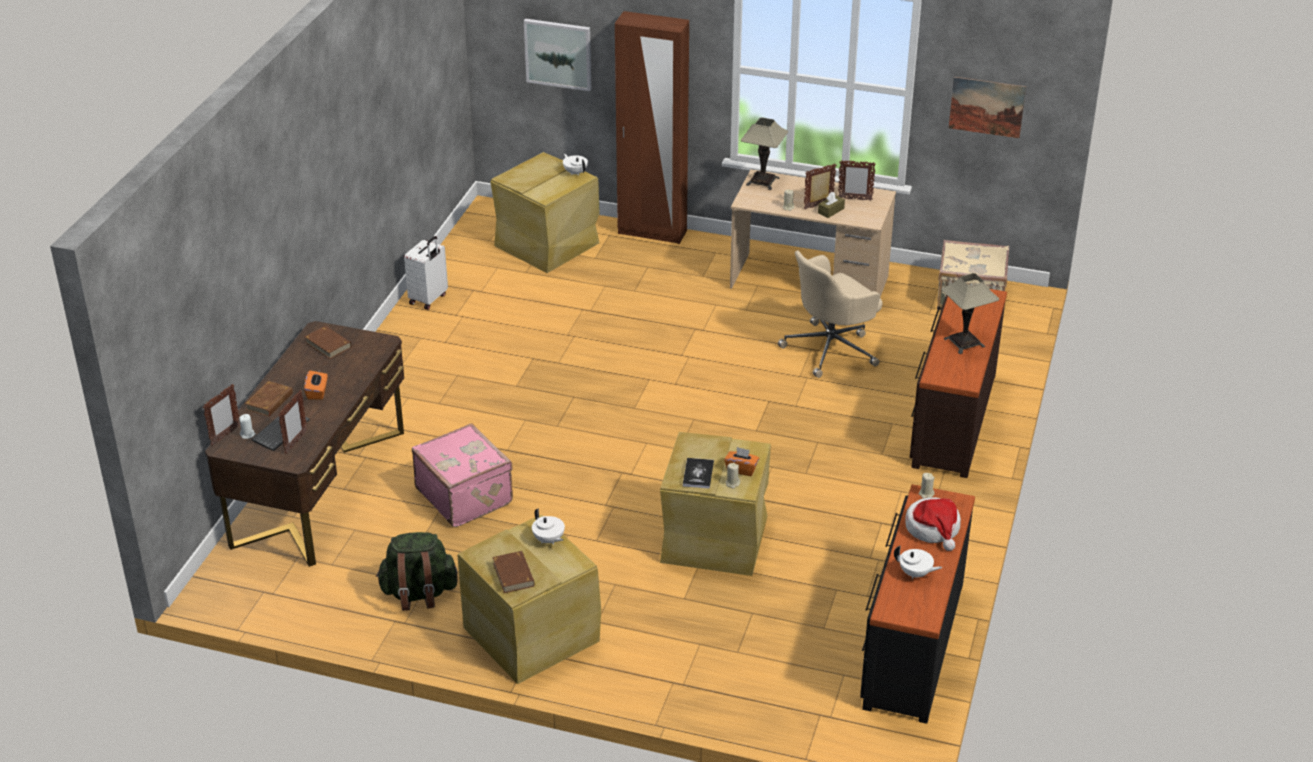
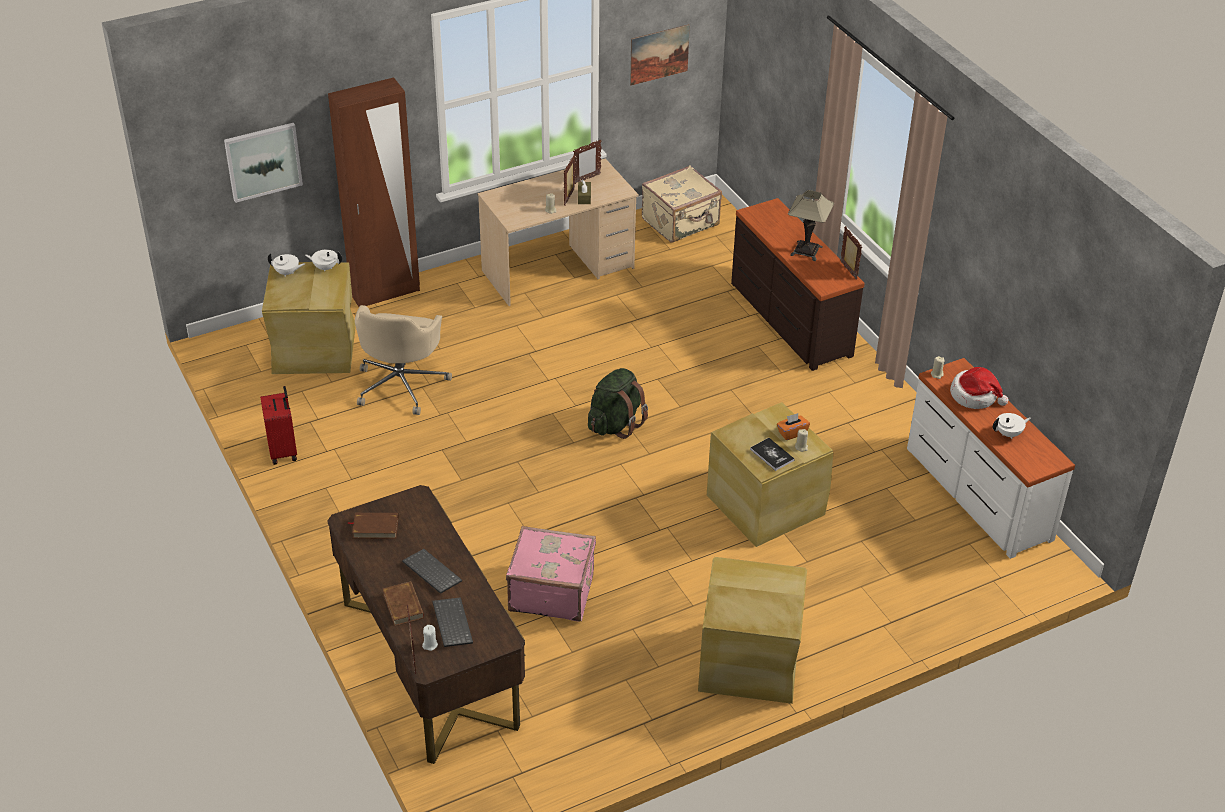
camera: 45 degrees left, 5 degrees up
picture frame [278,390,307,454] -> picture frame moved to [840,226,862,280]
orange tissue box [304,371,328,400] -> keyboard [402,549,462,594]
green backpack [376,532,458,611] -> green backpack moved to [588,368,648,439]
white suitcase [404,236,448,310] -> red suitcase [260,386,297,465]
brown book [493,551,535,593] -> none
white teapot [532,508,565,545] -> white teapot moved to [268,253,305,277]
table lamp [741,117,788,190] -> none
beige office chair [777,251,882,378] -> beige office chair moved to [355,305,452,415]
black dresser [860,484,975,724] -> white dresser [907,358,1075,559]

